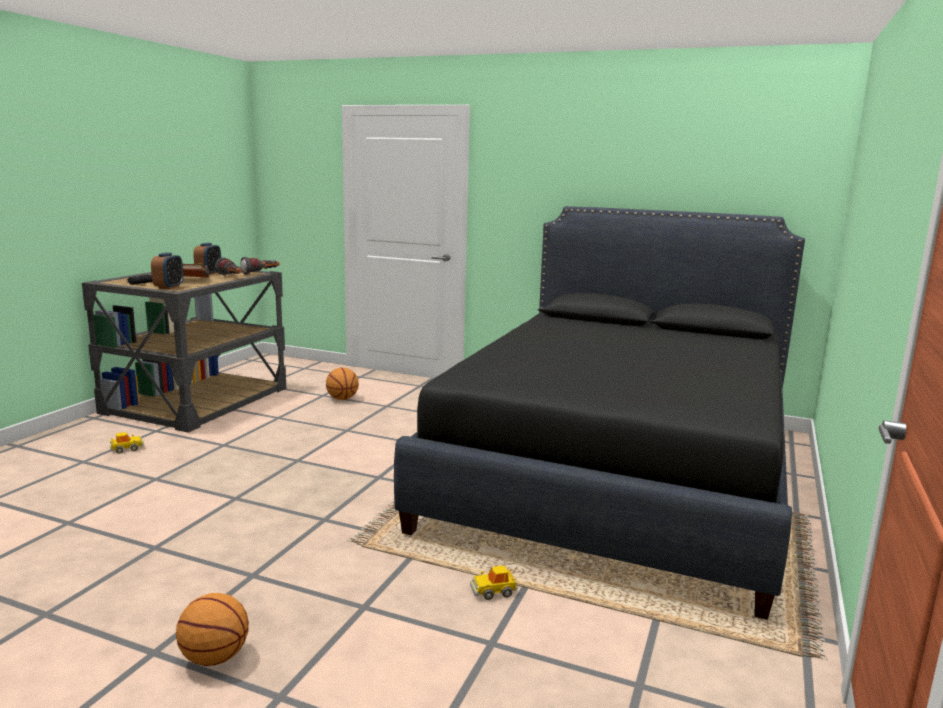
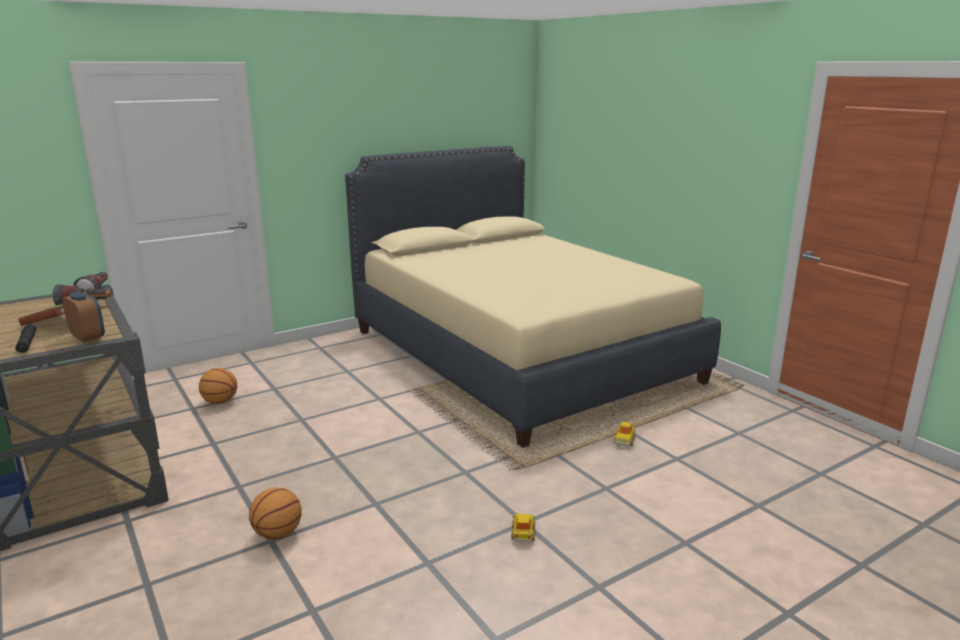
camera: 55 degrees left, 5 degrees up
toy car [109,432,144,454] -> toy car moved to [511,513,535,542]
basketball [176,593,249,666] -> basketball moved to [249,487,302,540]
alarm clock [193,243,221,275] -> none
black bed [394,206,805,620] -> beige bed [345,146,721,448]

